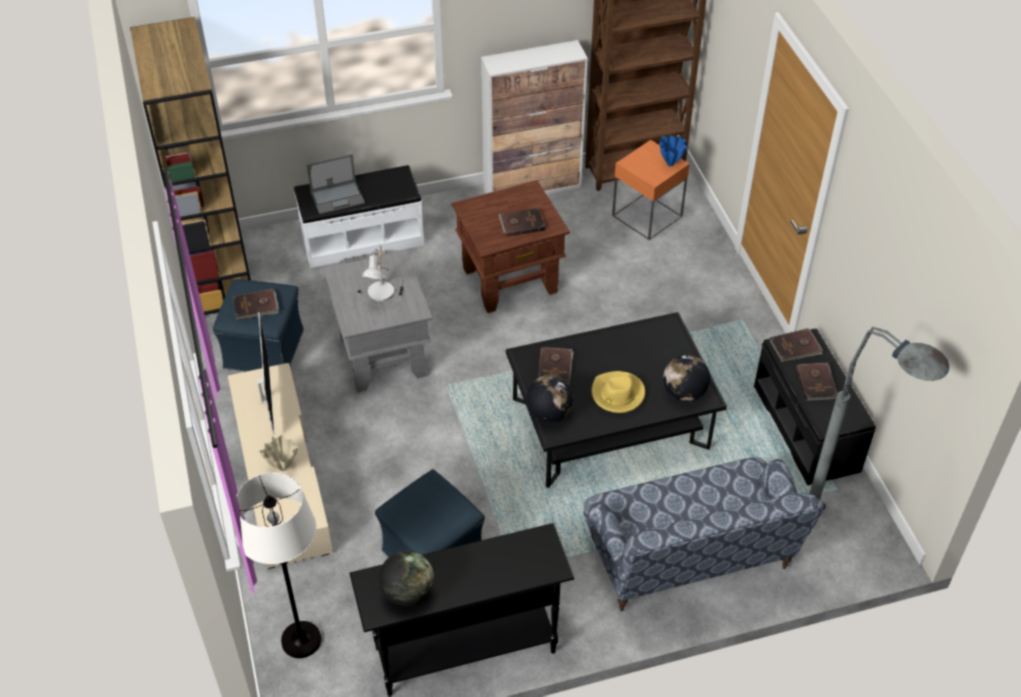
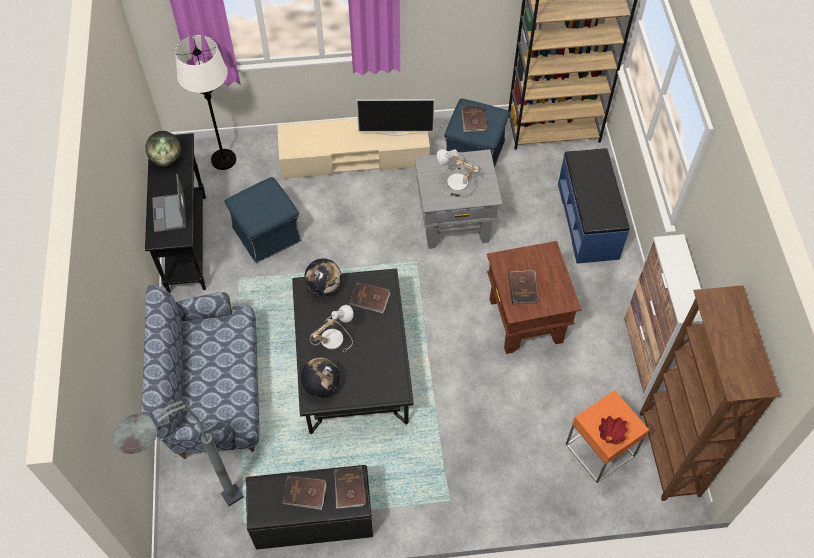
camera: 100 degrees right, 10 degrees up
beige vase [259,435,297,471] -> none
white bench [294,165,424,268] -> blue bench [558,148,630,264]
laptop [307,154,365,214] -> laptop moved to [152,174,186,232]
yellow hat [591,371,645,413] -> table lamp [310,305,354,353]
blue vase [659,135,687,166] -> red vase [599,416,628,445]

